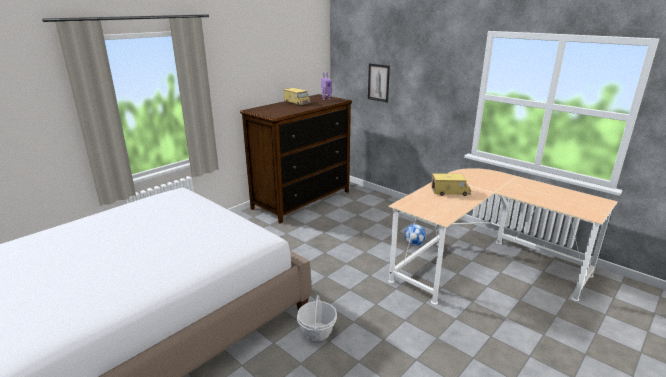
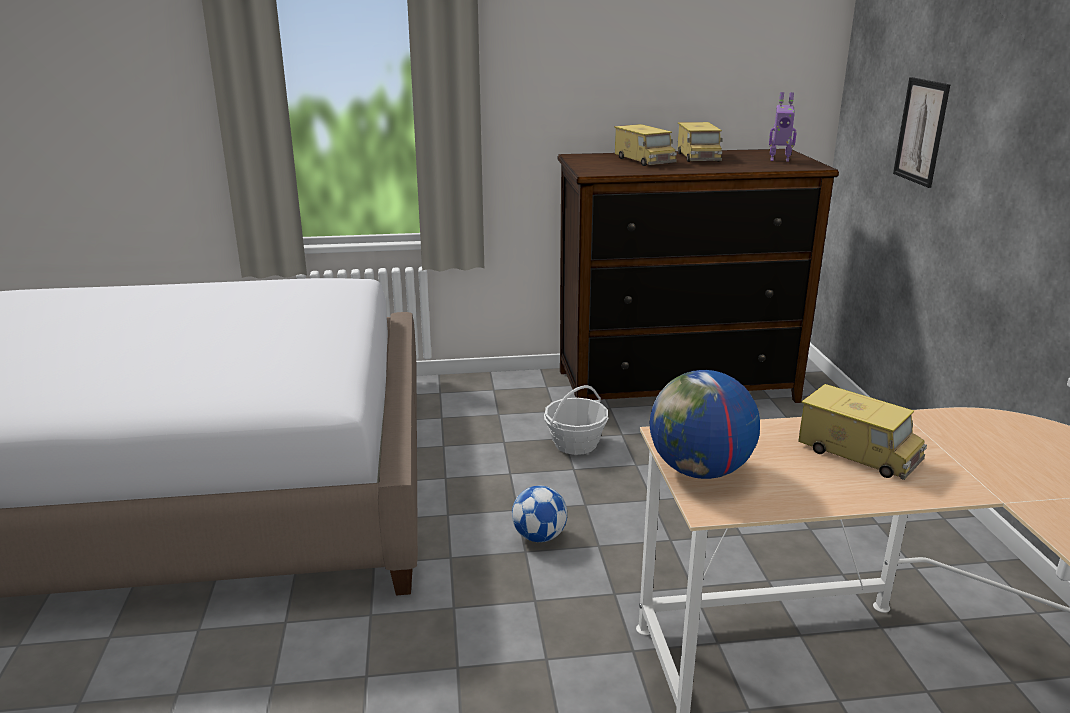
camera: 40 degrees right, 0 degrees up
basket [297,295,337,341] -> basket moved to [544,385,608,455]
football [405,224,426,246] -> football moved to [512,486,568,542]
none -> toy truck [614,124,677,166]
none -> globe [650,370,760,479]

